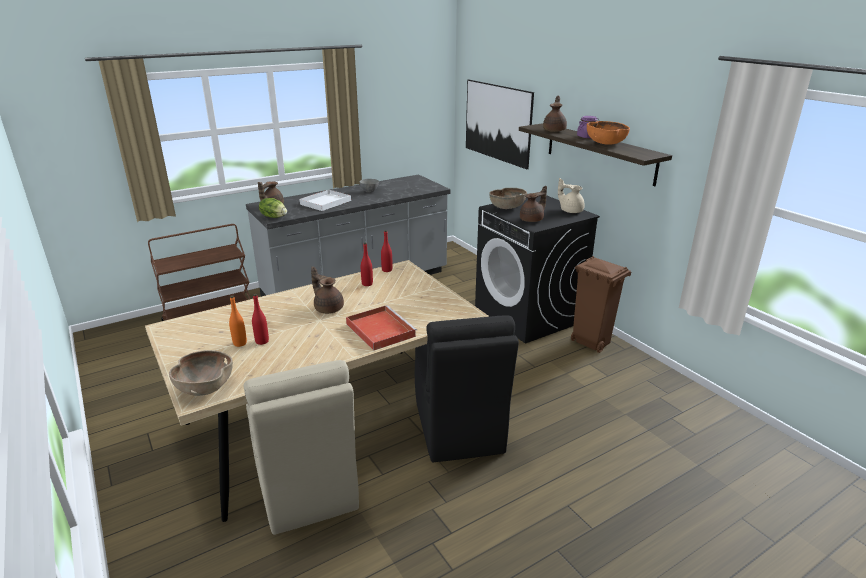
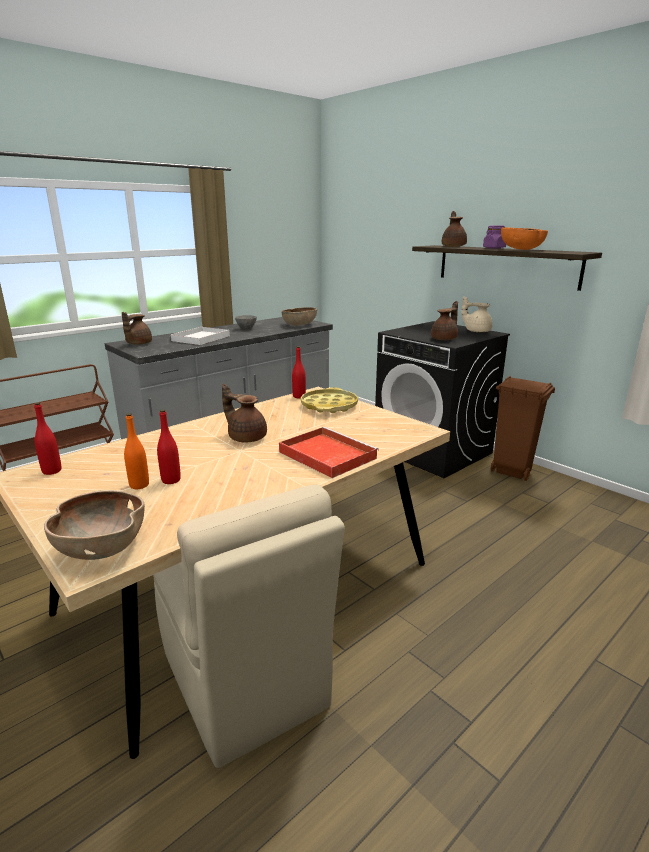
camera: 10 degrees left, 5 degrees down
lettuce [259,198,287,218] -> none
red bottle [361,243,373,286] -> red bottle moved to [34,402,61,475]
black chair [415,315,519,462] -> none
picture [466,80,534,169] -> none
brown bowl [489,188,527,209] -> brown bowl moved to [281,307,317,326]
none -> yellow tray [301,387,358,413]

